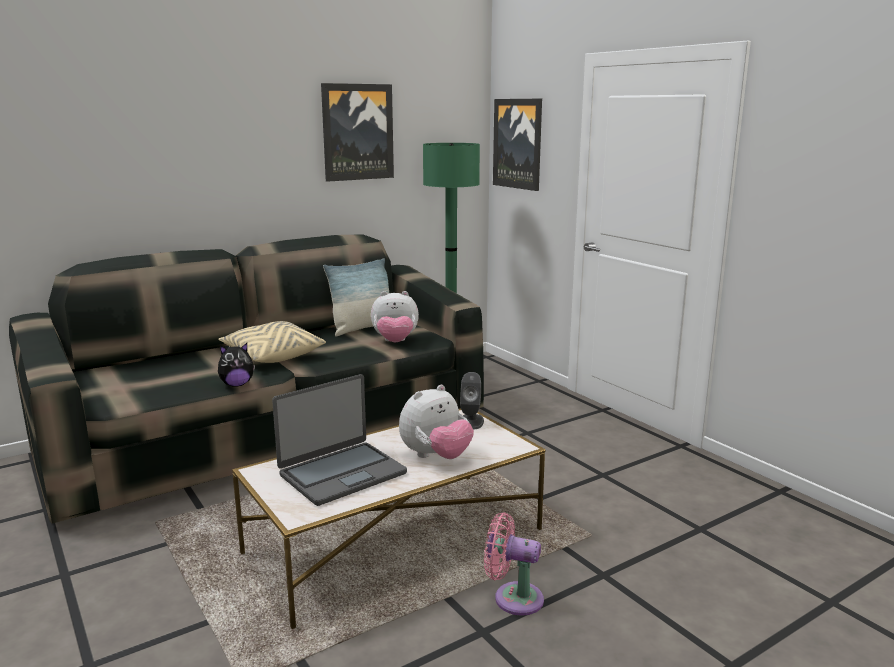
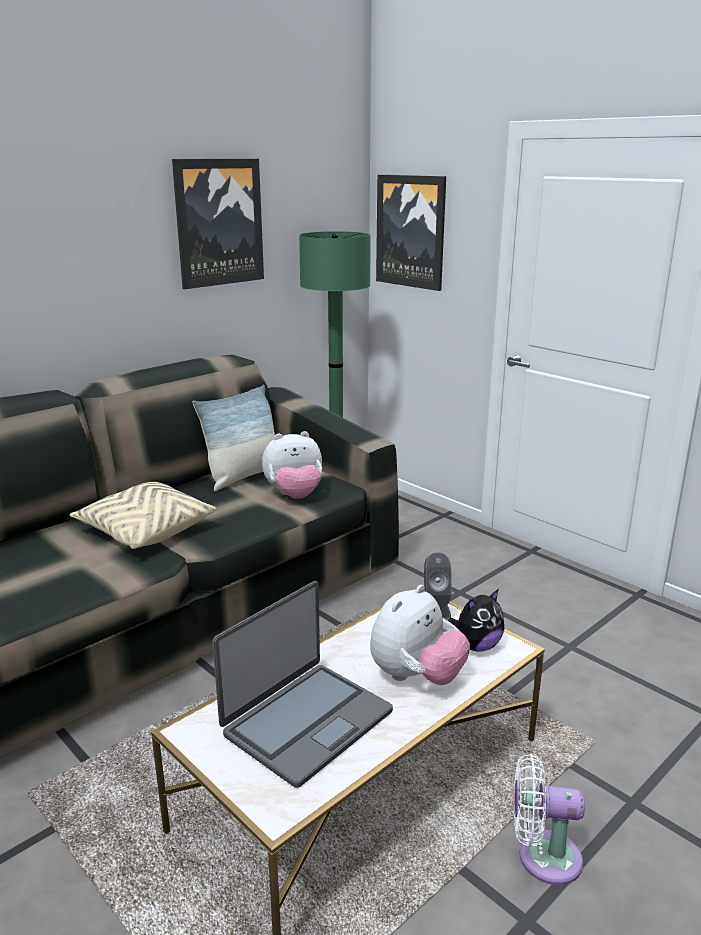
camera: 10 degrees left, 5 degrees up
plush toy [218,343,255,387] -> plush toy moved to [449,589,504,652]
pink fan [484,512,544,615] -> white fan [514,754,585,885]

